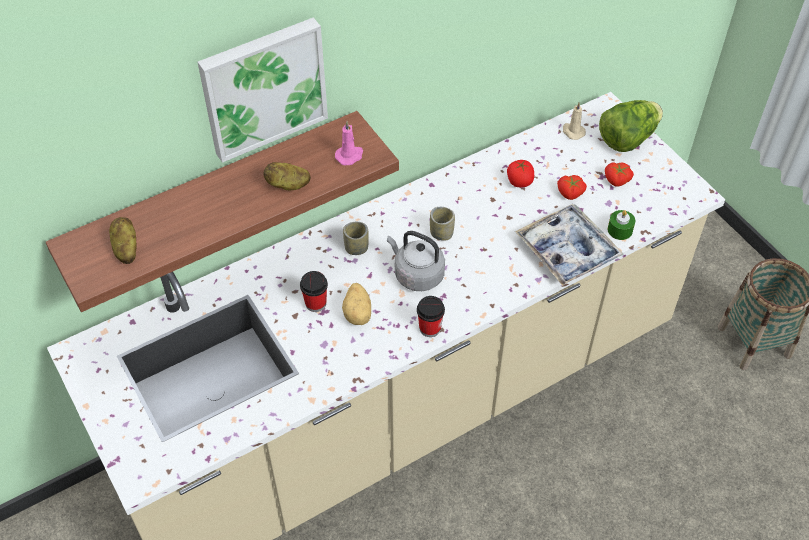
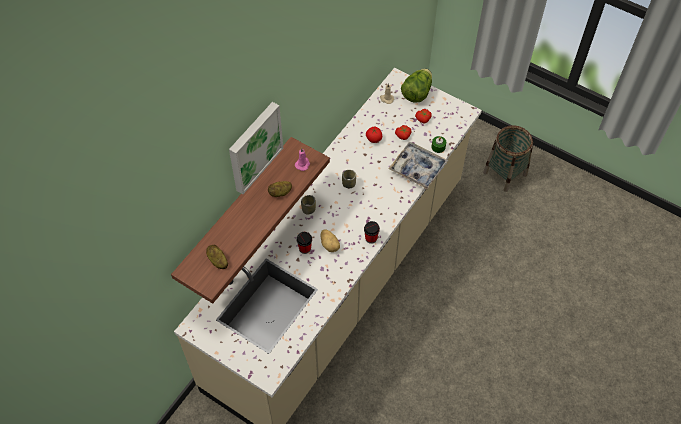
camera: 25 degrees left, 5 degrees up
grey kettle [387,231,445,291] -> none

